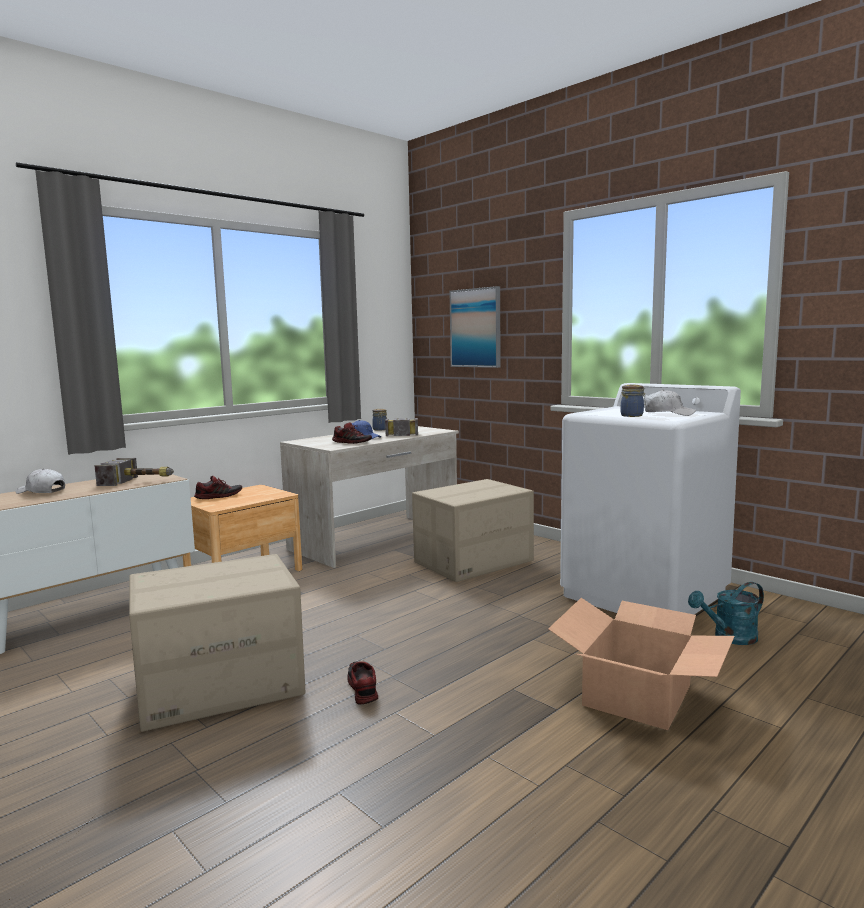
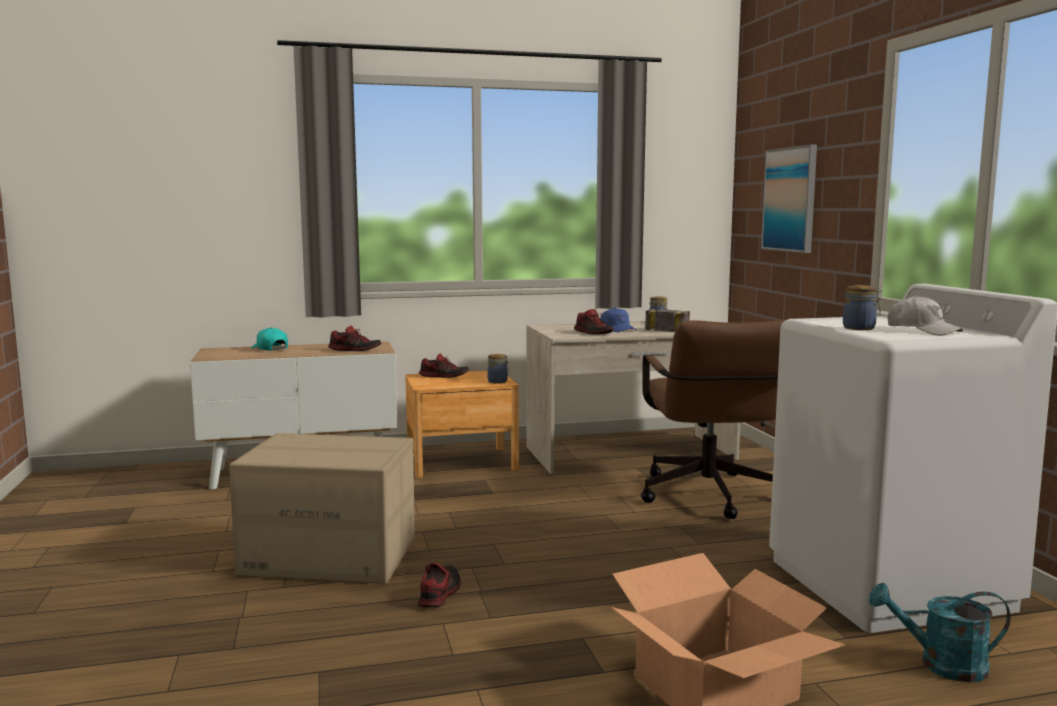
camera: 30 degrees right, 0 degrees up
white cap [16,468,65,494] -> turquoise cap [251,327,288,351]
hammer [94,458,174,486] -> shoe [328,326,381,351]
cardboard box [412,479,534,582] -> brown office chair [641,320,785,519]
none -> jar [487,354,509,384]

